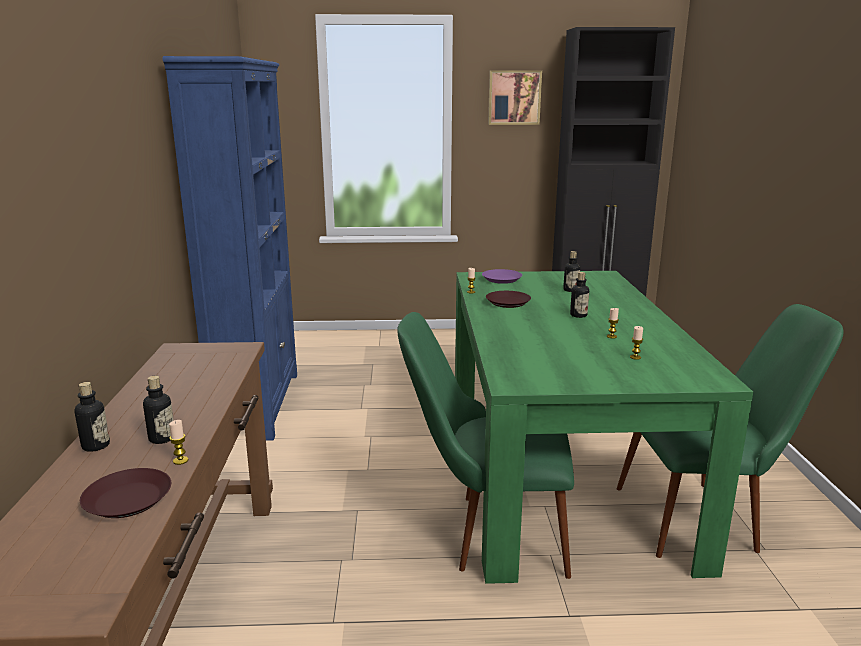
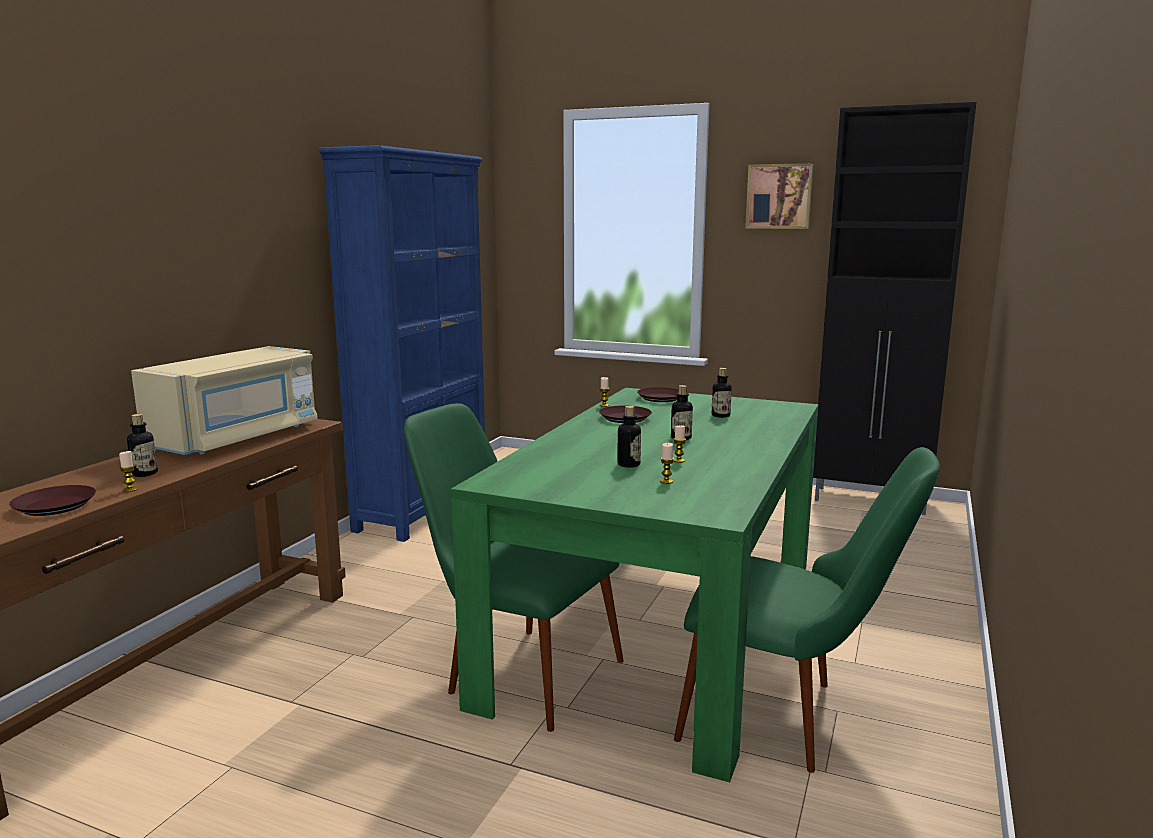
camera: 25 degrees right, 5 degrees down
bottle [74,382,110,452] -> bottle moved to [617,406,641,468]
purple plate [482,269,522,284] -> brown plate [637,387,679,402]
none -> beige microwave [131,346,318,455]

